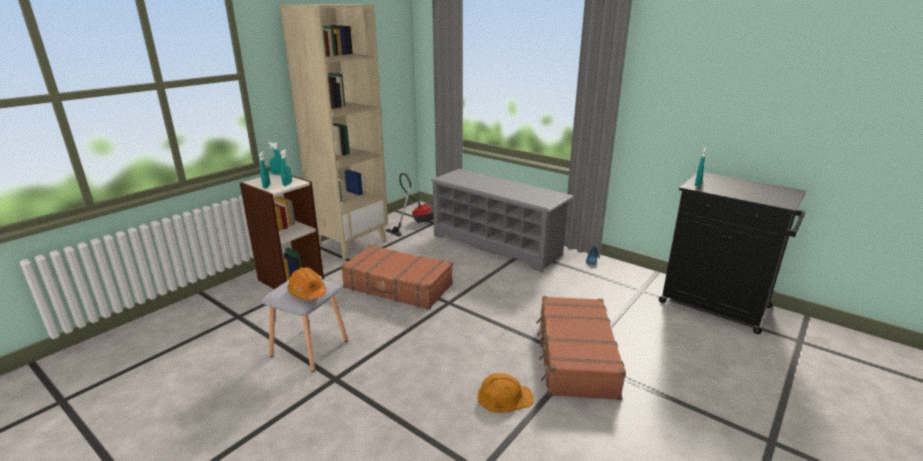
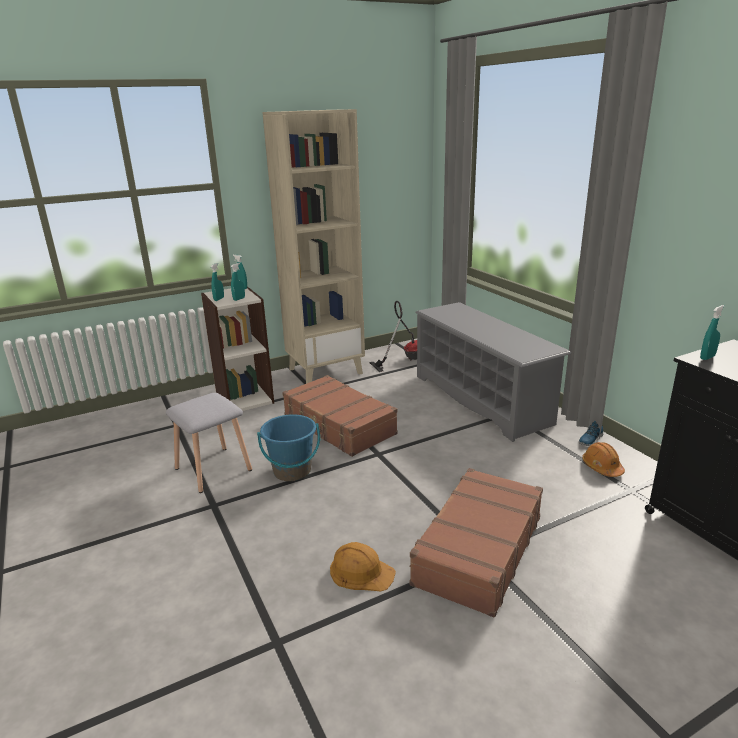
camera: 25 degrees right, 0 degrees up
orange hard hat [287,267,327,300] -> orange hard hat moved to [582,442,625,477]
none -> blue bucket [257,414,320,481]

